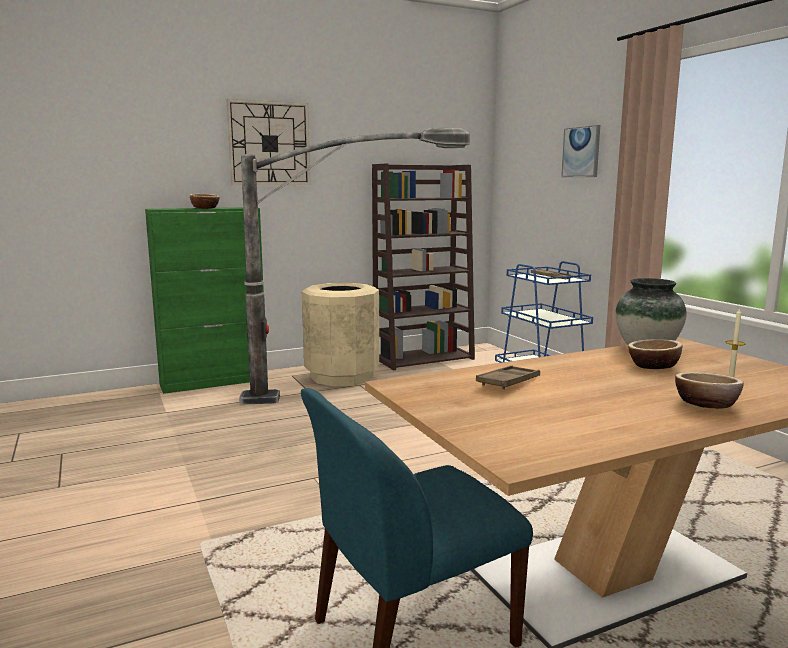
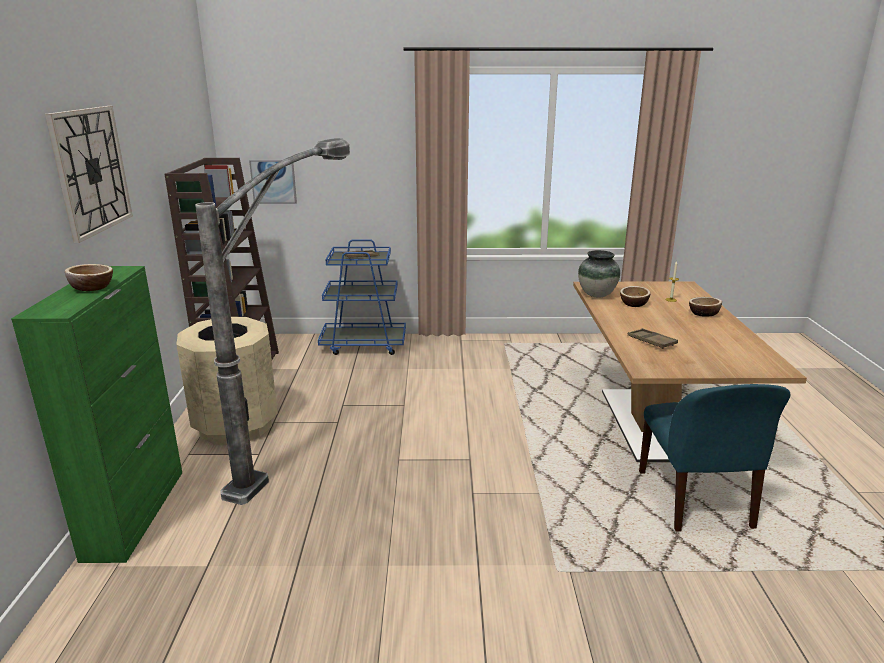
camera: 65 degrees left, 10 degrees up
picture [561,125,600,177] -> picture moved to [249,160,297,204]

